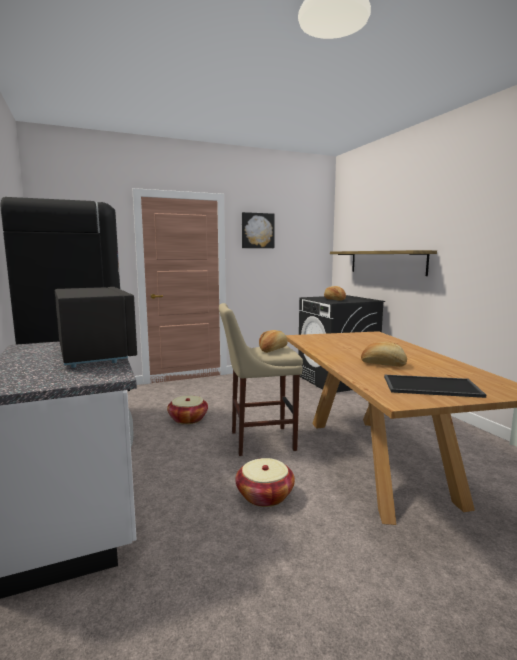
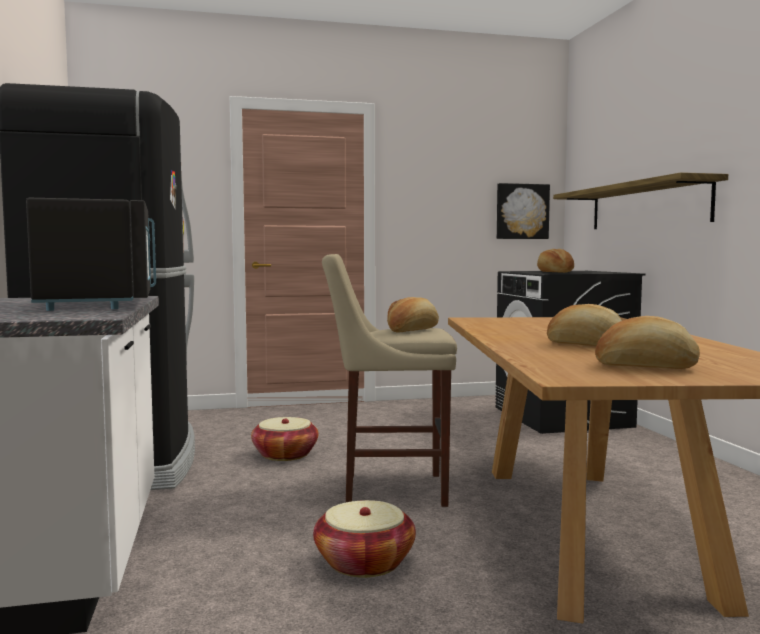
camera: 10 degrees right, 5 degrees down
picture [242,212,275,248] -> picture moved to [497,183,550,239]
tray [384,375,486,398] -> bread [595,316,700,369]

